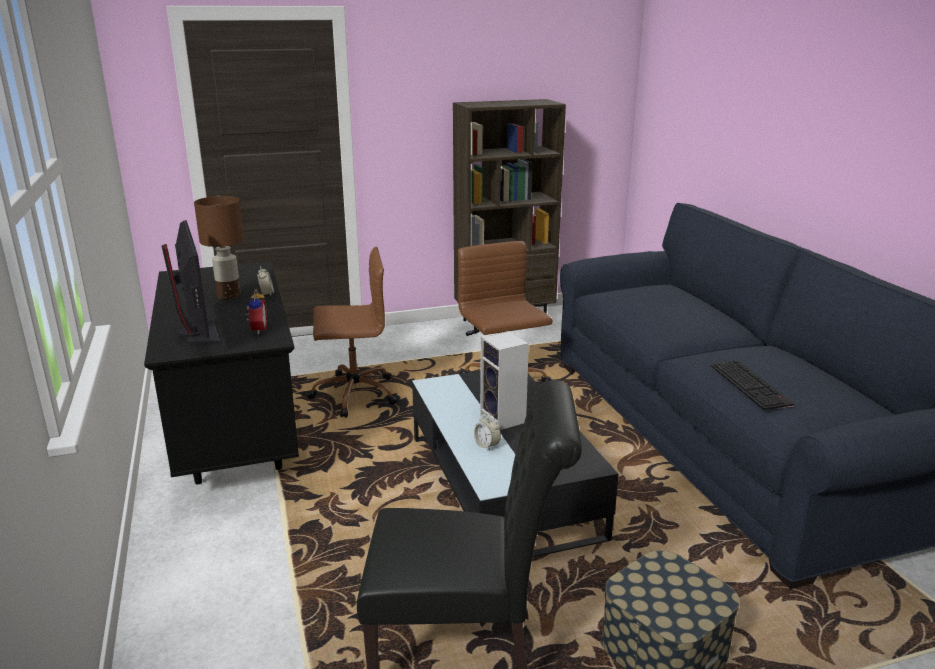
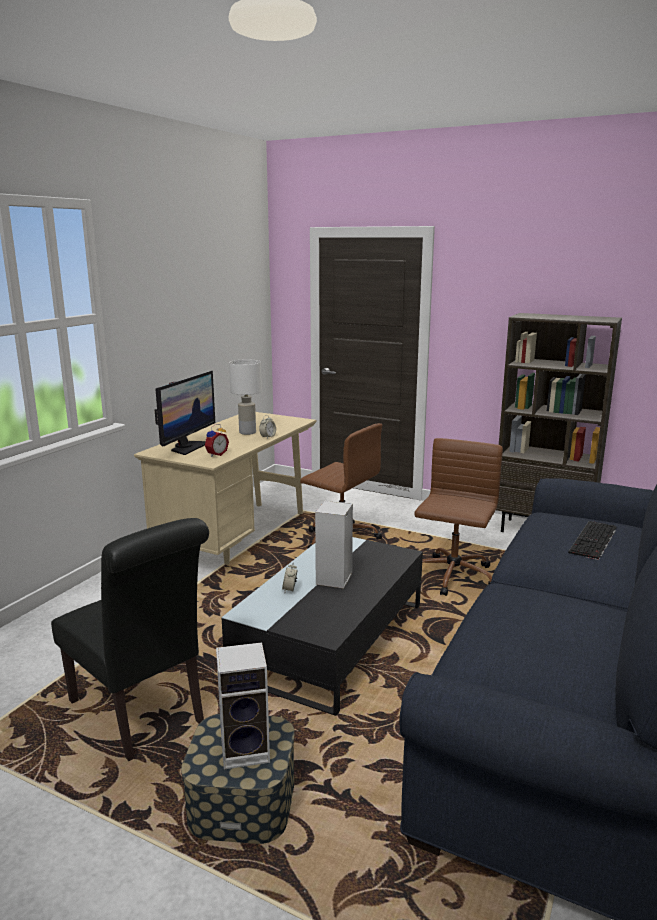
camera: 45 degrees right, 5 degrees down
black desk [144,262,299,485] -> beige desk [134,412,317,565]
brown table lamp [194,196,244,300] -> white table lamp [229,359,262,435]
keyboard [710,360,794,410] -> keyboard moved to [568,521,617,560]
none -> speaker [216,642,270,770]

